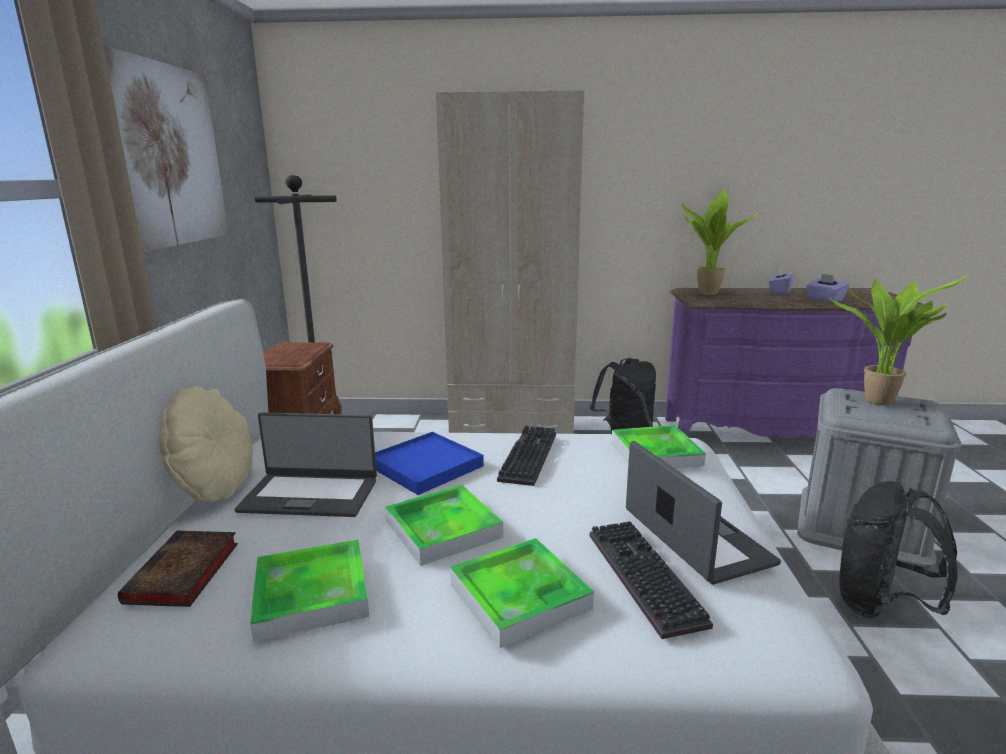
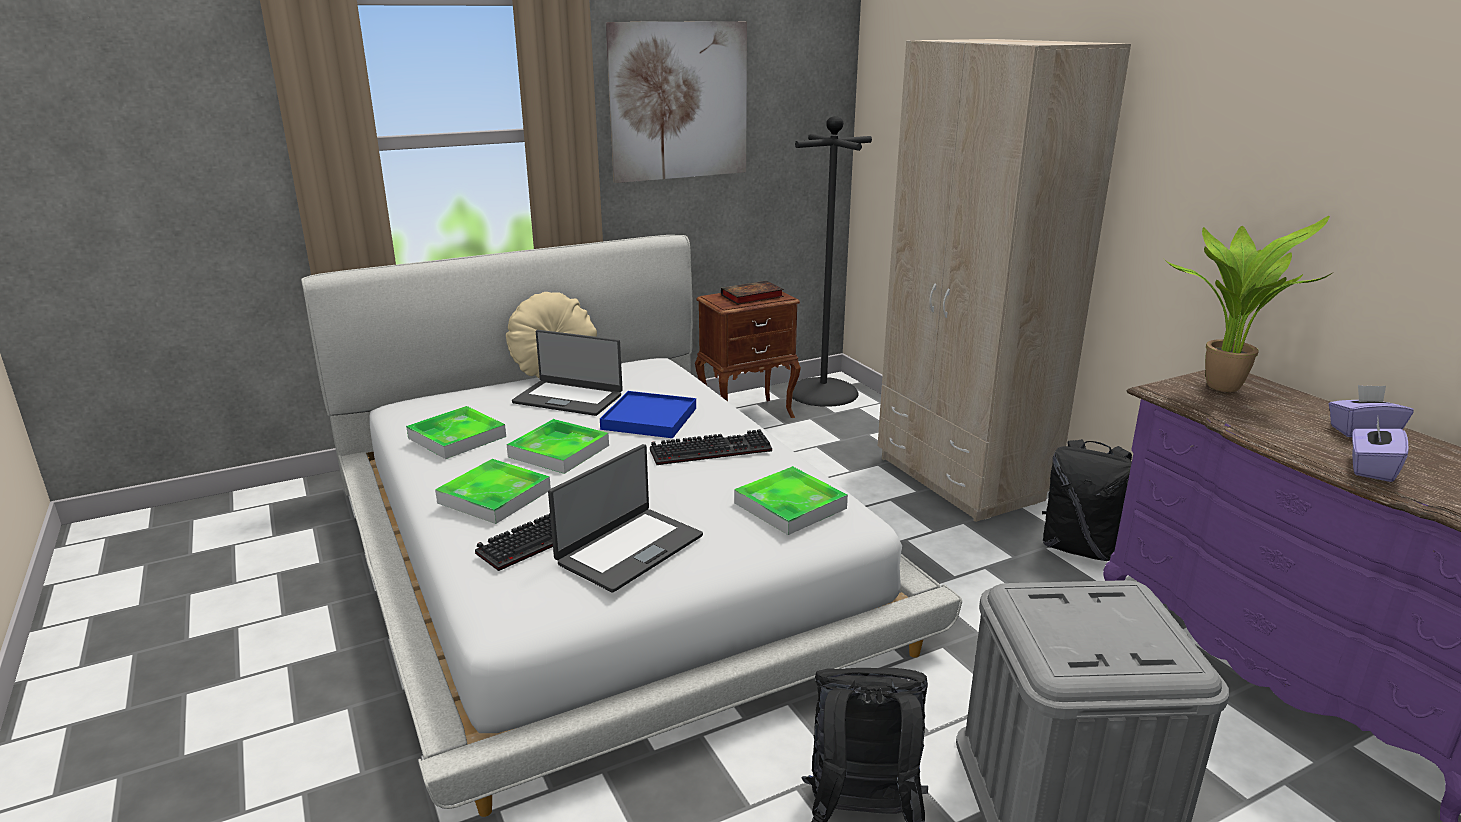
camera: 60 degrees right, 5 degrees up
book [118,531,238,607] -> book moved to [721,281,784,305]
laptop [235,412,377,517] -> laptop turned 45 degrees counterclockwise [512,330,623,416]
potted plant [830,273,970,405] -> none

